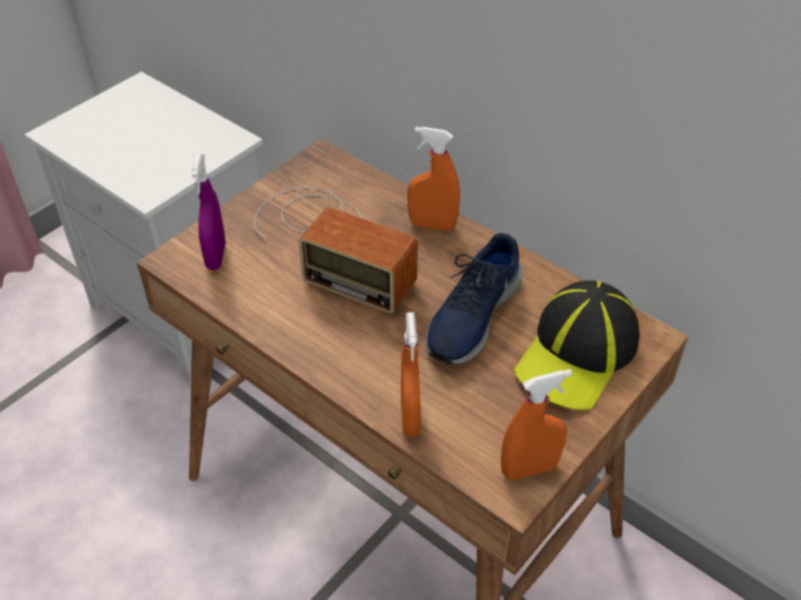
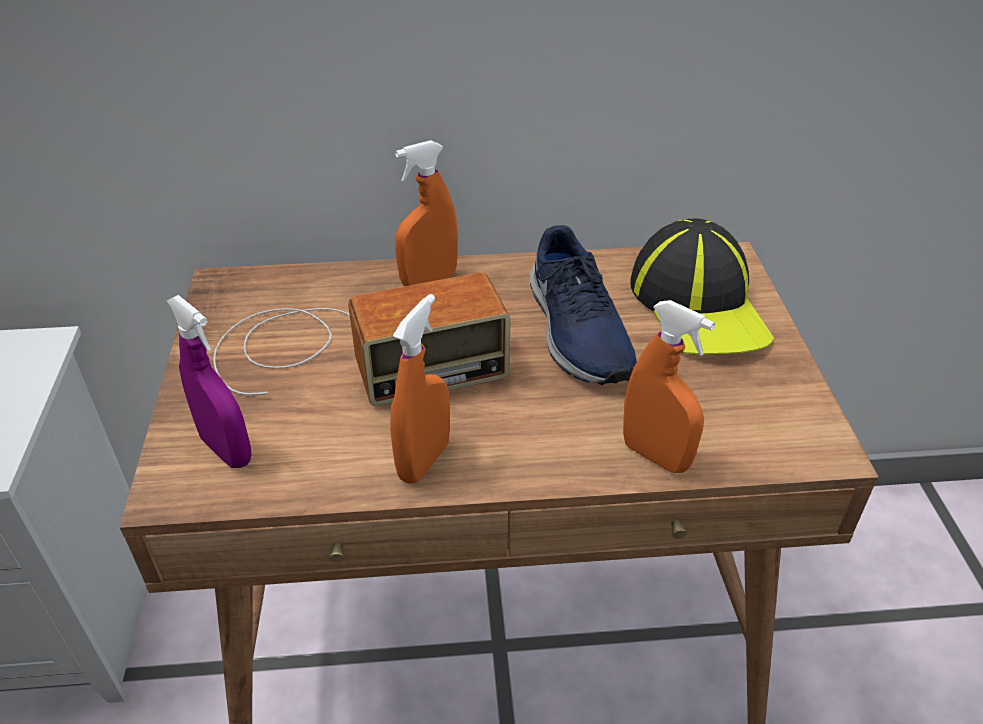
camera: 45 degrees left, 5 degrees down
orange spray bottle [501,369,572,480] -> orange spray bottle moved to [390,294,450,484]

